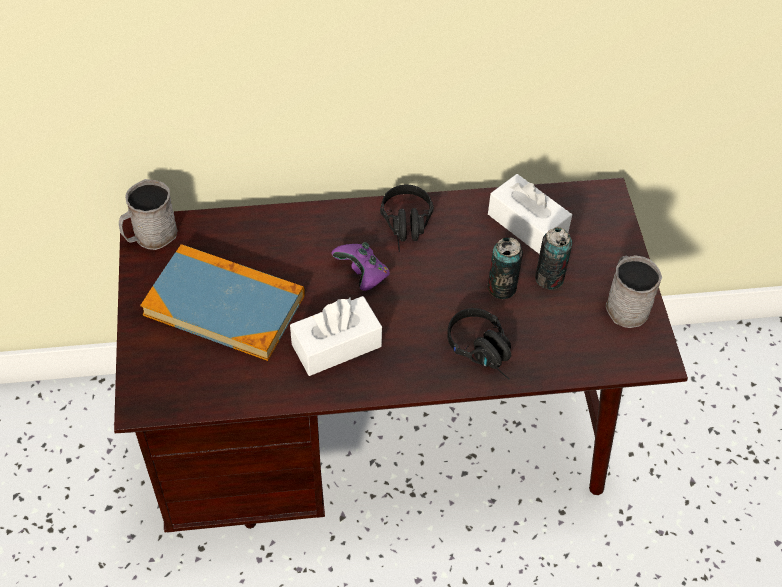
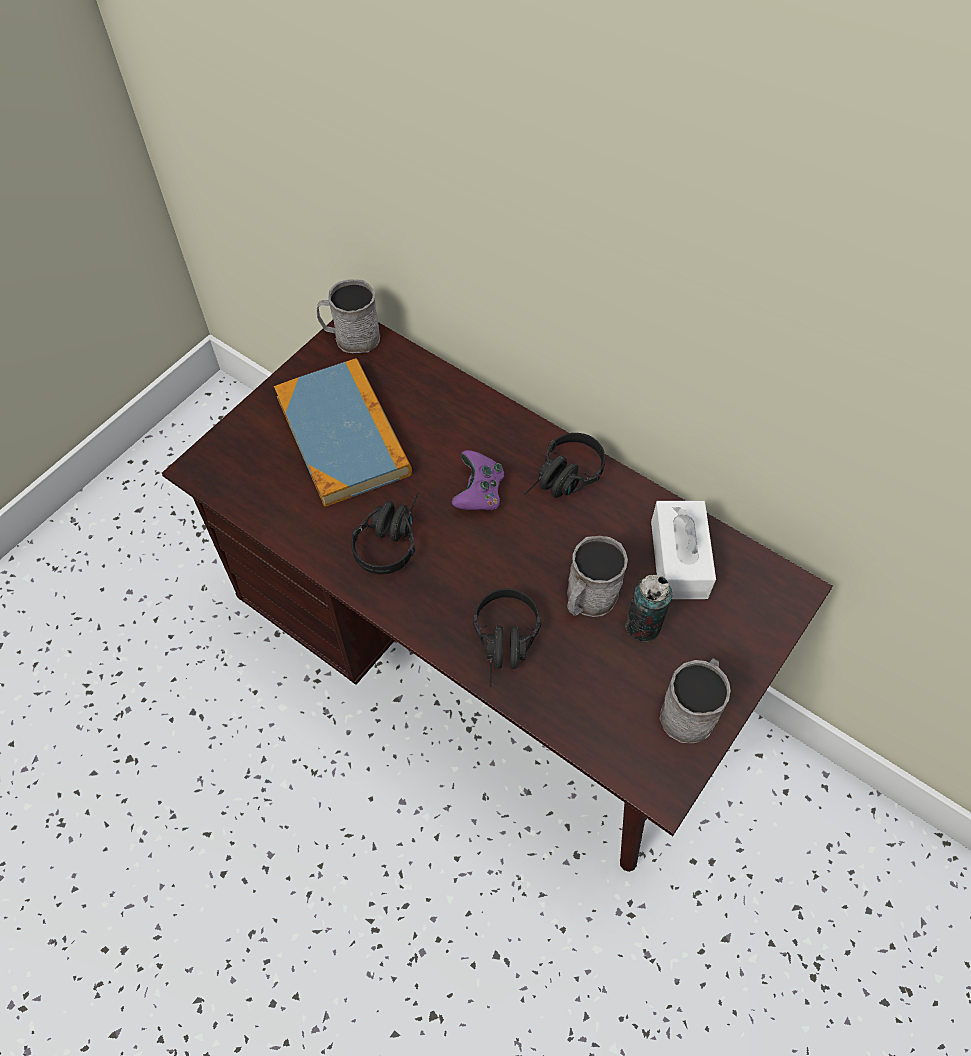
camera: 45 degrees right, 5 degrees up
white tissue box [290,296,382,376] -> black headphones [351,492,419,575]
can [488,237,523,299] -> grey mug [567,536,628,617]

